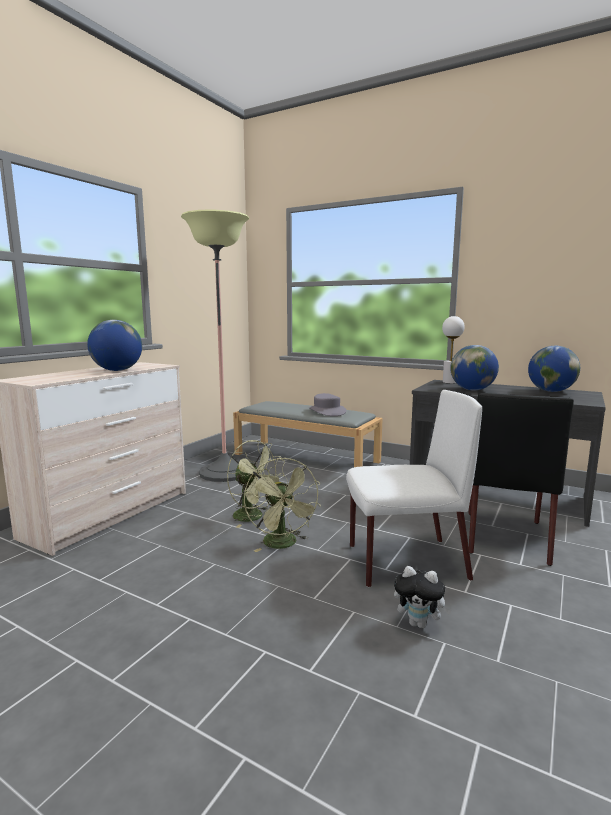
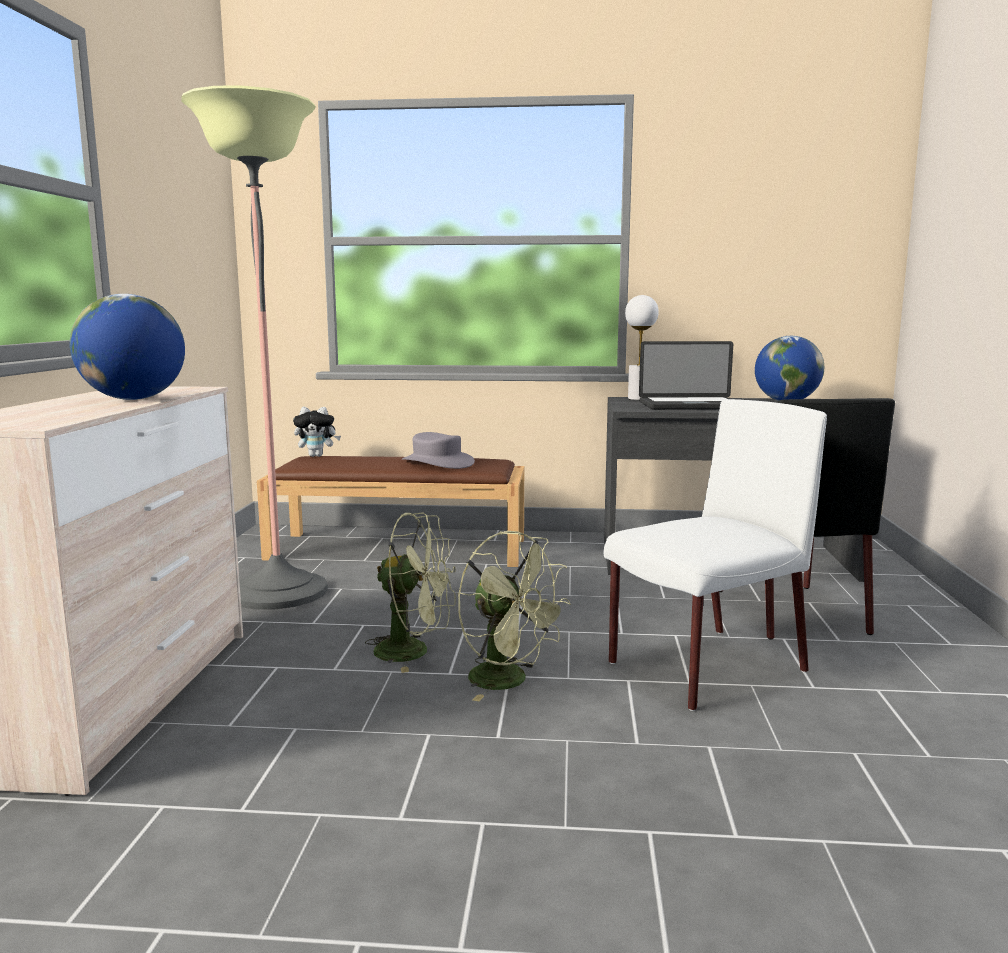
camera: 25 degrees left, 0 degrees up
grey bench [233,401,383,467] -> brown bench [257,456,524,567]
plush toy [394,566,452,629] -> plush toy moved to [293,407,341,457]
globe [450,345,499,390] -> laptop [639,341,733,410]

